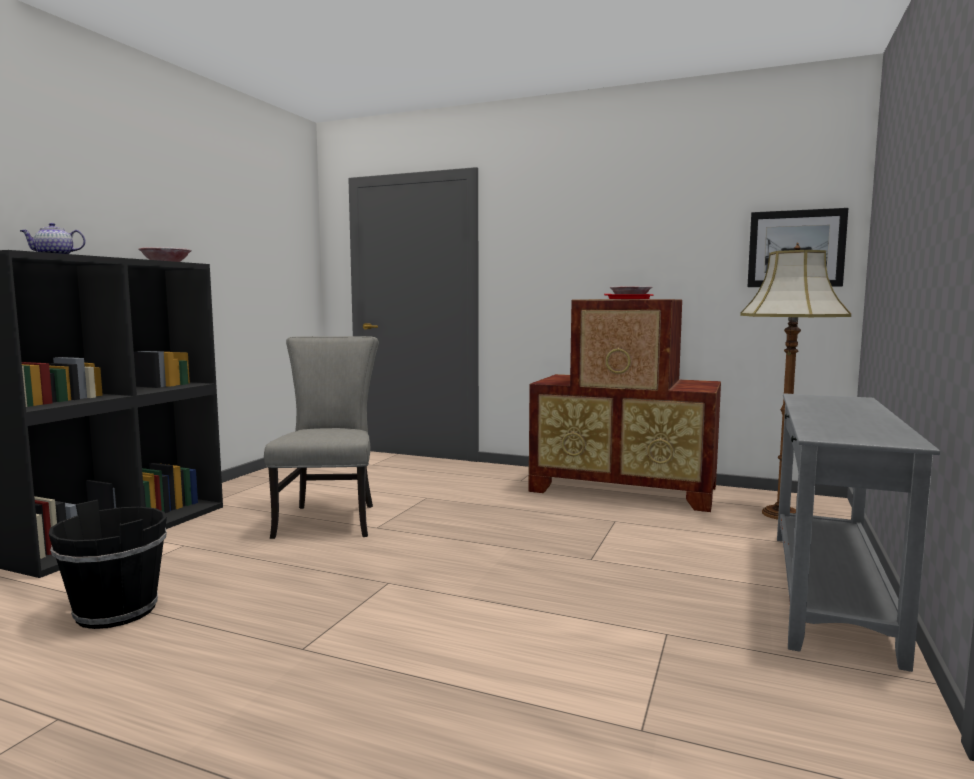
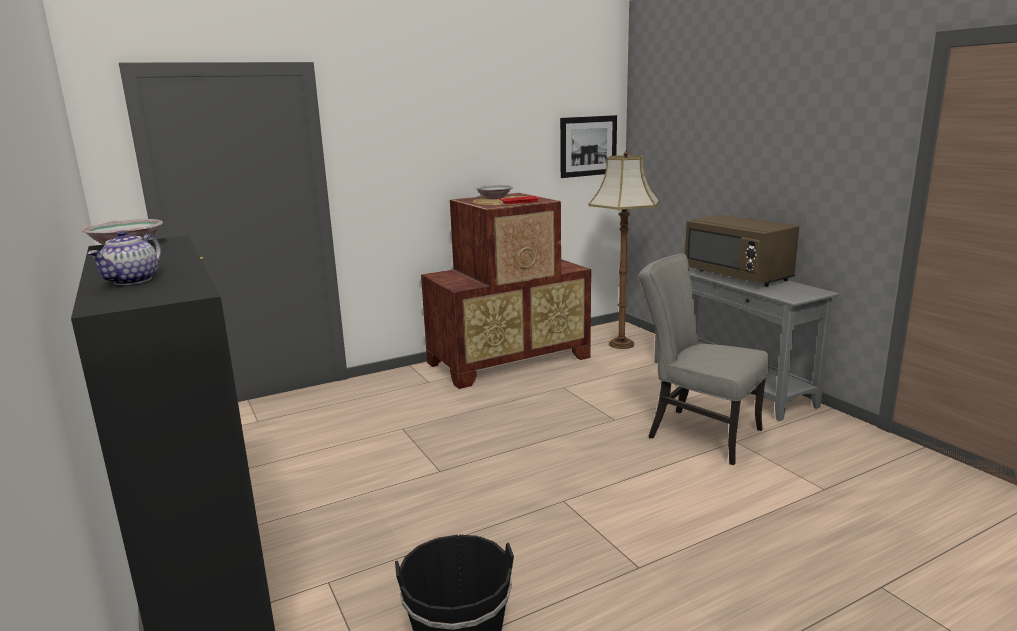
camera: 50 degrees left, 10 degrees up
grey chair [264,336,379,539] -> grey chair moved to [638,254,769,465]
none -> brown microwave [685,214,799,286]

